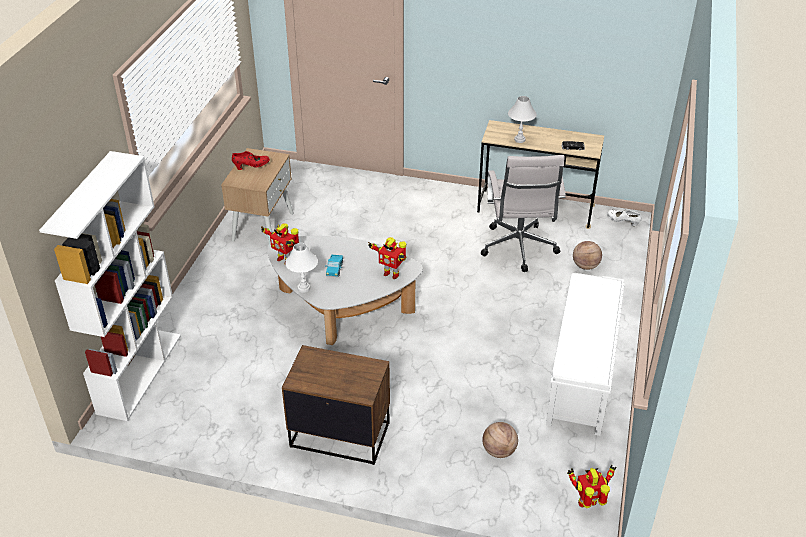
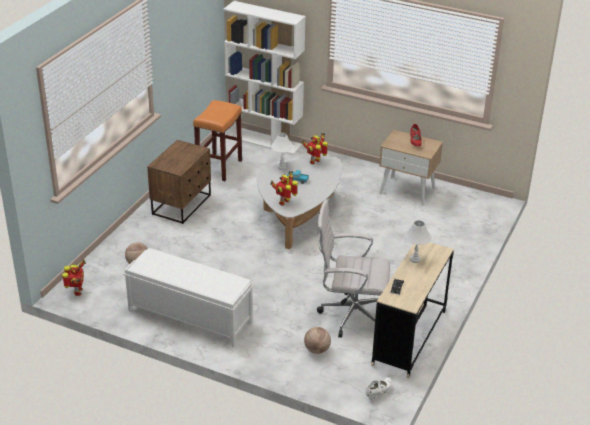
camera: 100 degrees right, 5 degrees down
none -> orange stool [193,100,242,181]

